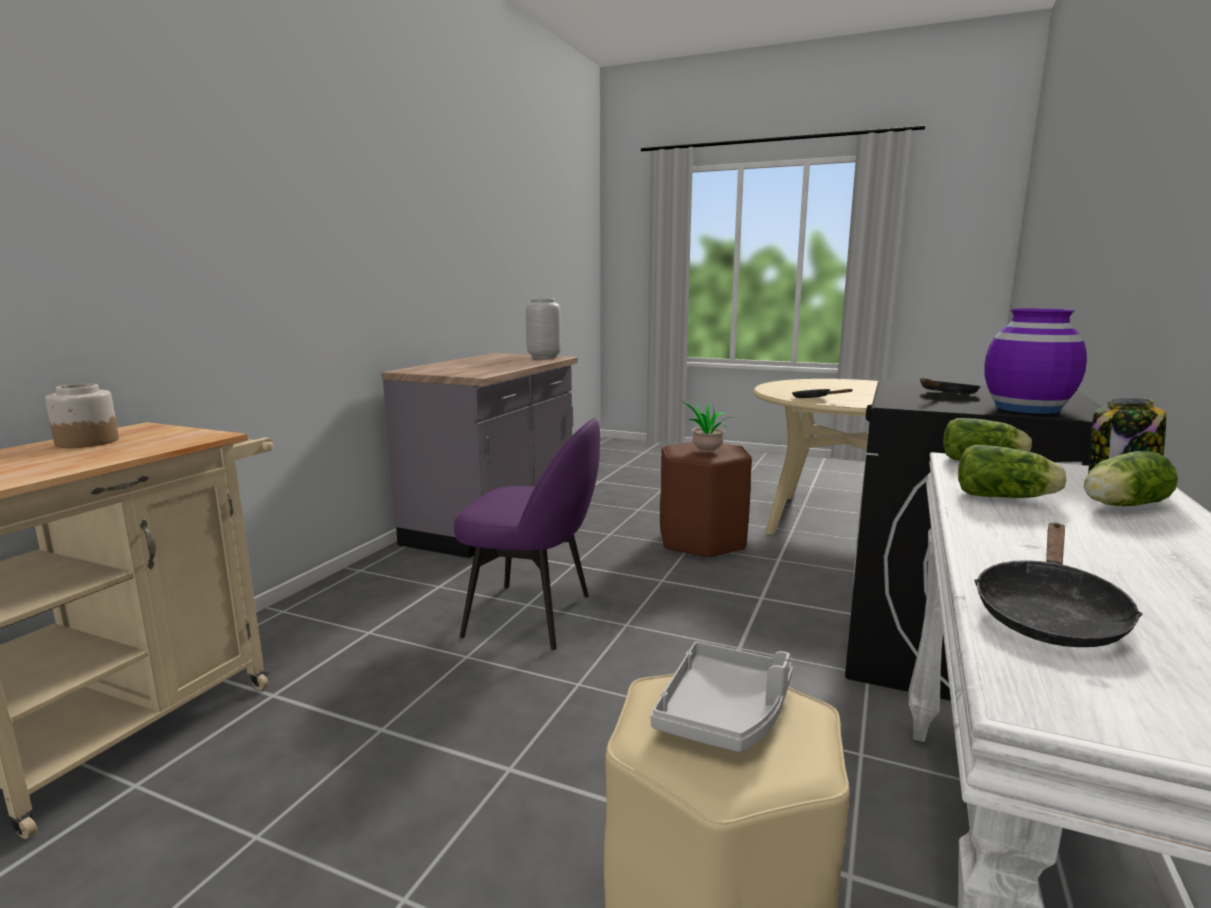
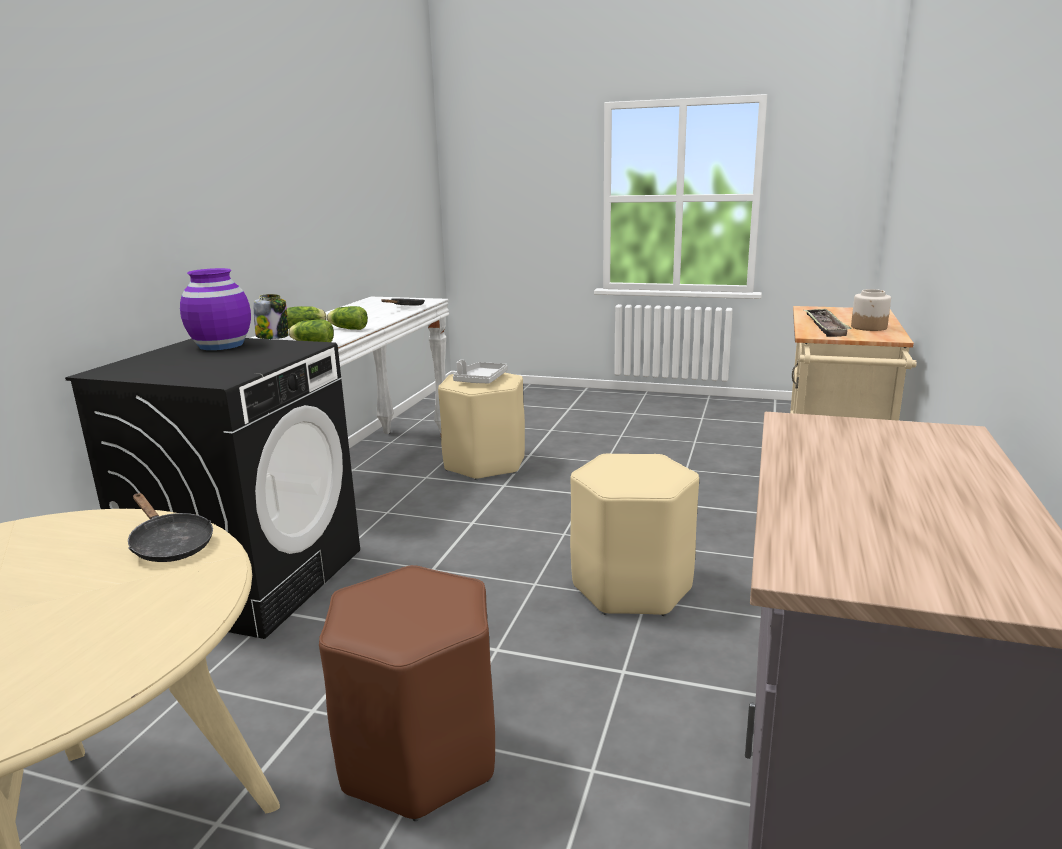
camera: 175 degrees right, 5 degrees up
purple chair [454,418,600,650] -> beige stool [570,454,699,616]
grey vase [526,298,561,359] -> none
potted plant [683,402,729,452] -> none
black frying pan [920,378,981,394] -> none
none -> tray [803,309,852,337]

